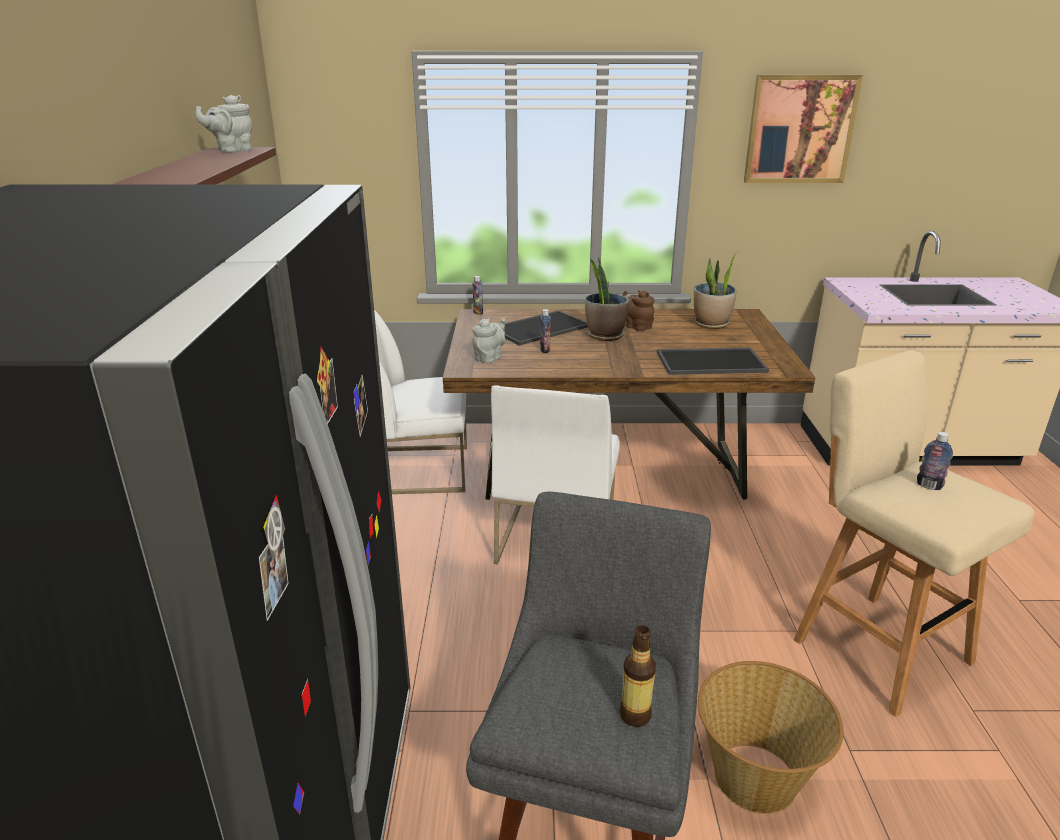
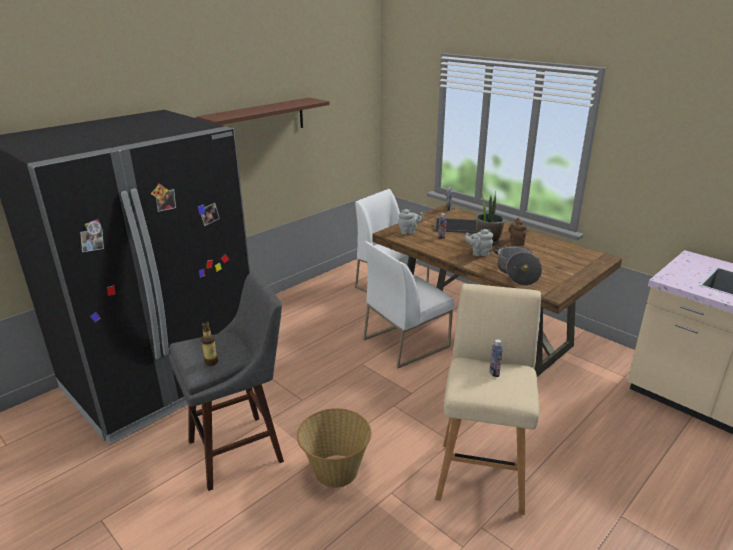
camera: 45 degrees right, 0 degrees up
grey teapot [196,95,252,153] -> grey teapot moved to [465,229,493,256]
tray [657,347,769,375] -> cooking pot [493,245,542,286]
potted plant [694,251,739,329] -> none
picture [744,75,863,183] -> none

